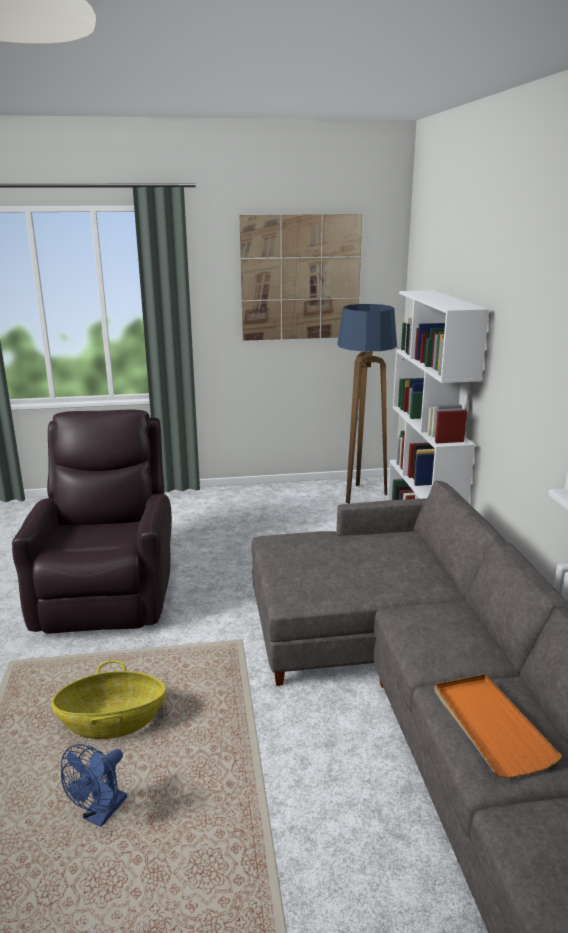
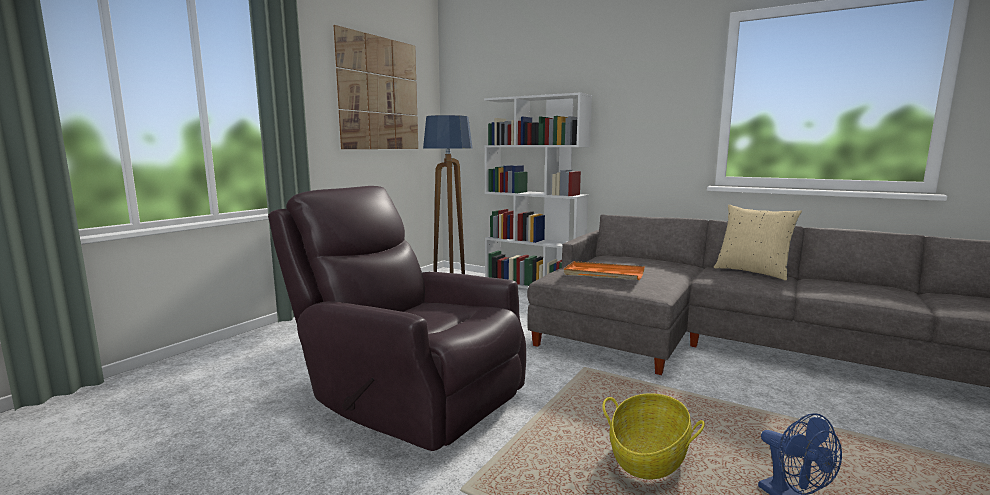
camera: 50 degrees left, 10 degrees down
orange tray [435,674,562,778] -> orange tray moved to [564,261,645,280]
none -> beige pillow [714,205,802,280]

